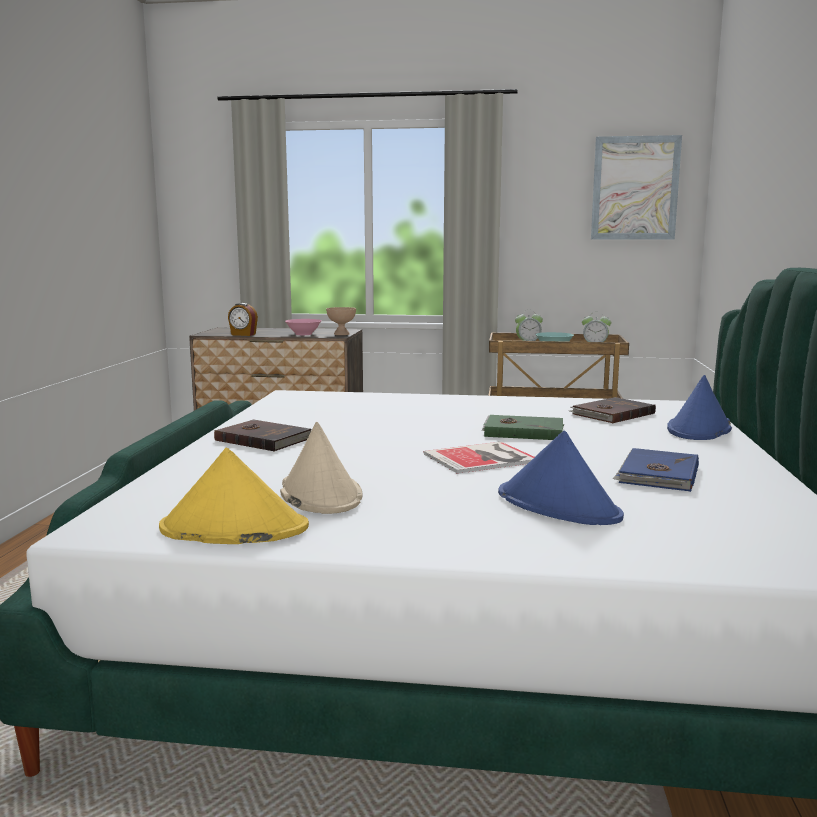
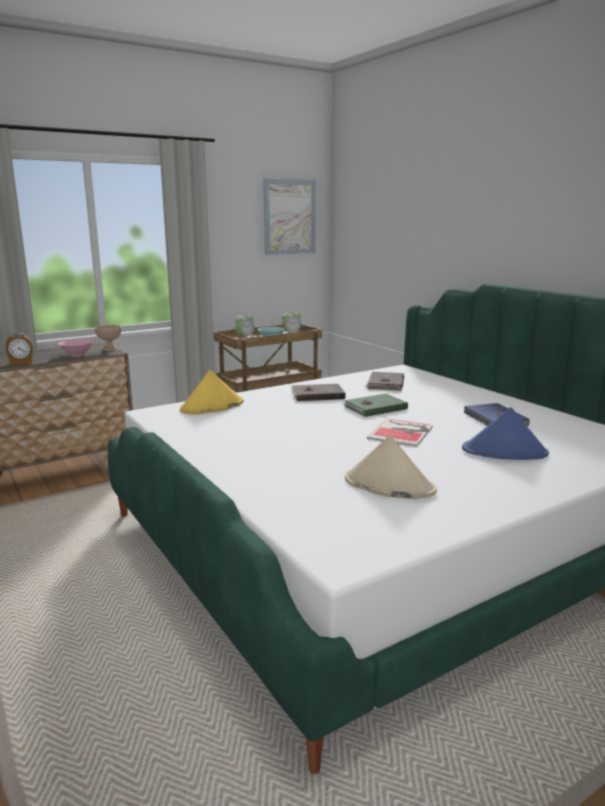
camera: 40 degrees left, 5 degrees up
yellow hat [159,448,309,544] -> yellow hat moved to [180,370,244,414]
brown book [214,420,312,452] -> brown book moved to [291,384,345,401]
blue hat [667,375,732,440] -> none

